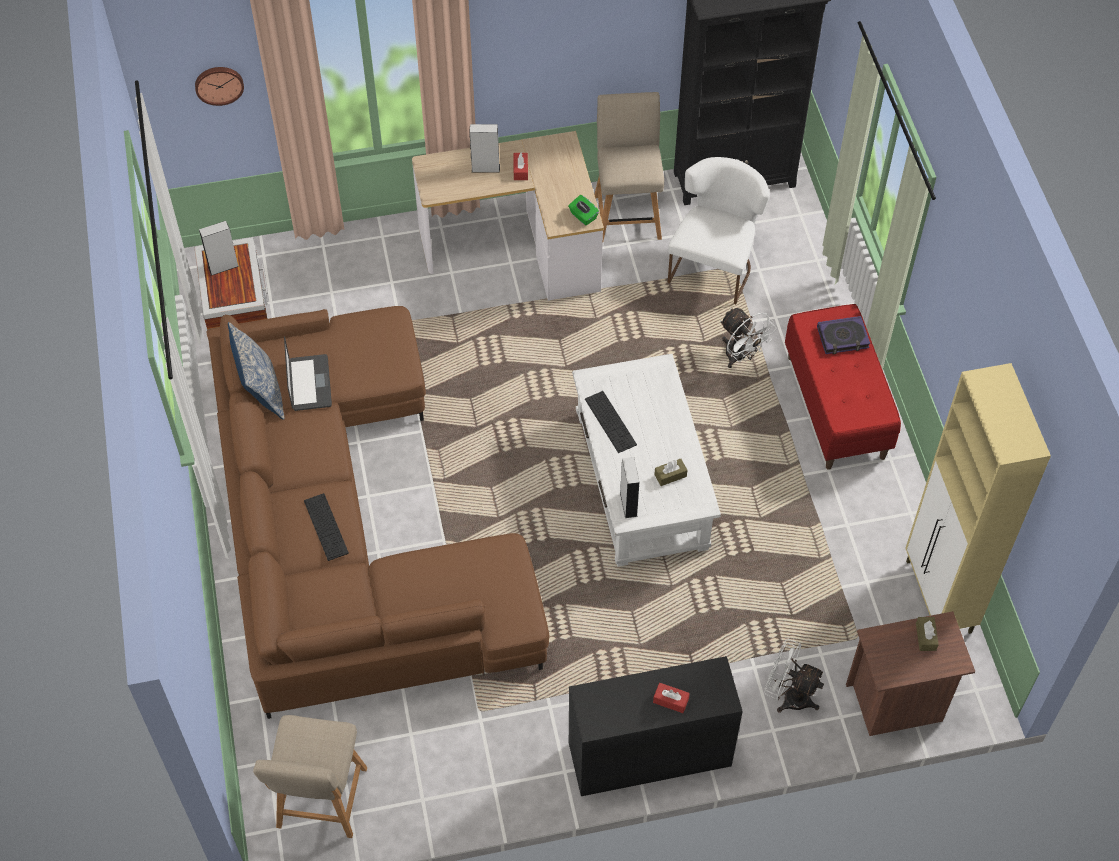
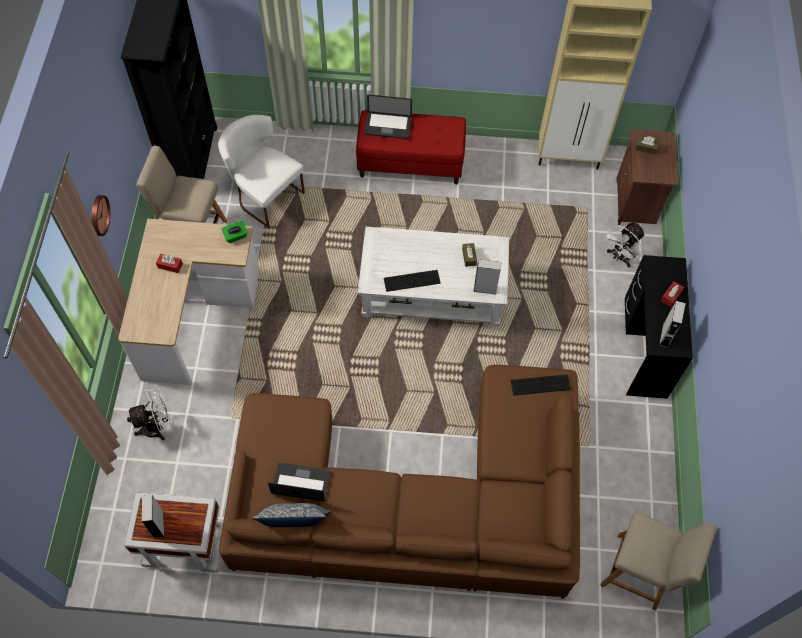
camera: 75 degrees left, 5 degrees up
wall clock [195,67,244,106] -> wall clock moved to [91,195,110,236]
keyboard [304,493,349,561] -> keyboard moved to [511,375,571,396]
grey speaker [469,124,500,172] -> grey speaker moved to [659,301,686,348]
white fan [720,308,776,368] -> white fan moved to [127,388,172,440]
book [817,316,870,354] -> laptop [364,95,412,139]

